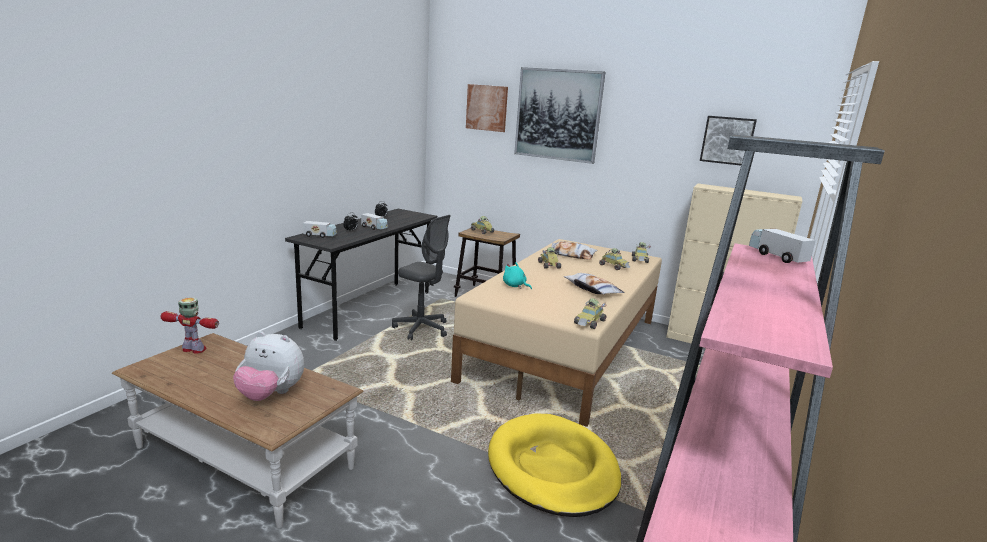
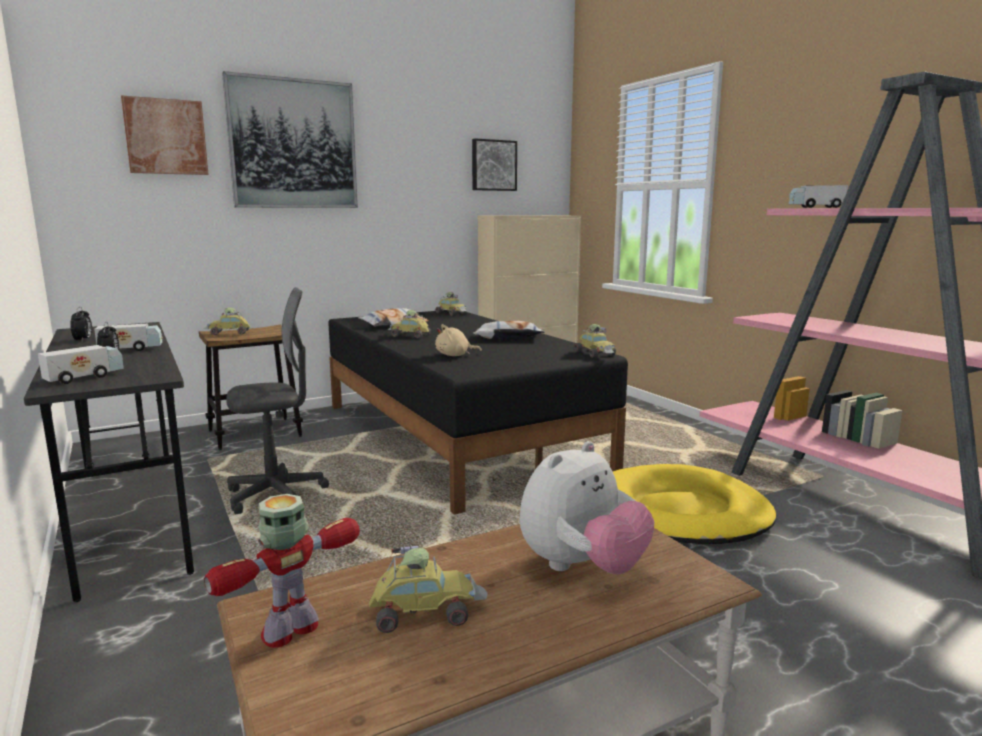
camera: 55 degrees left, 5 degrees down
beige bed [451,239,662,427] -> black bed [329,310,628,515]
turquoise plush toy [503,263,532,290] -> beige plush toy [435,324,482,356]
toy car [599,248,630,270] -> toy car moved to [369,544,487,633]

